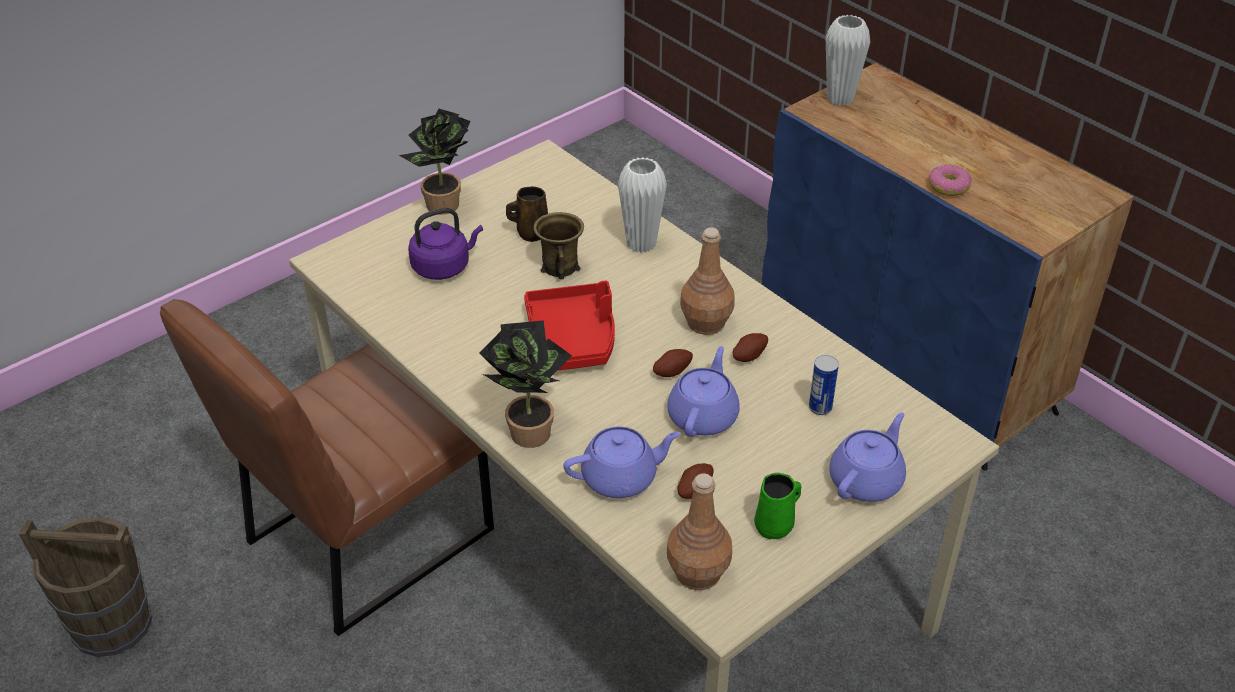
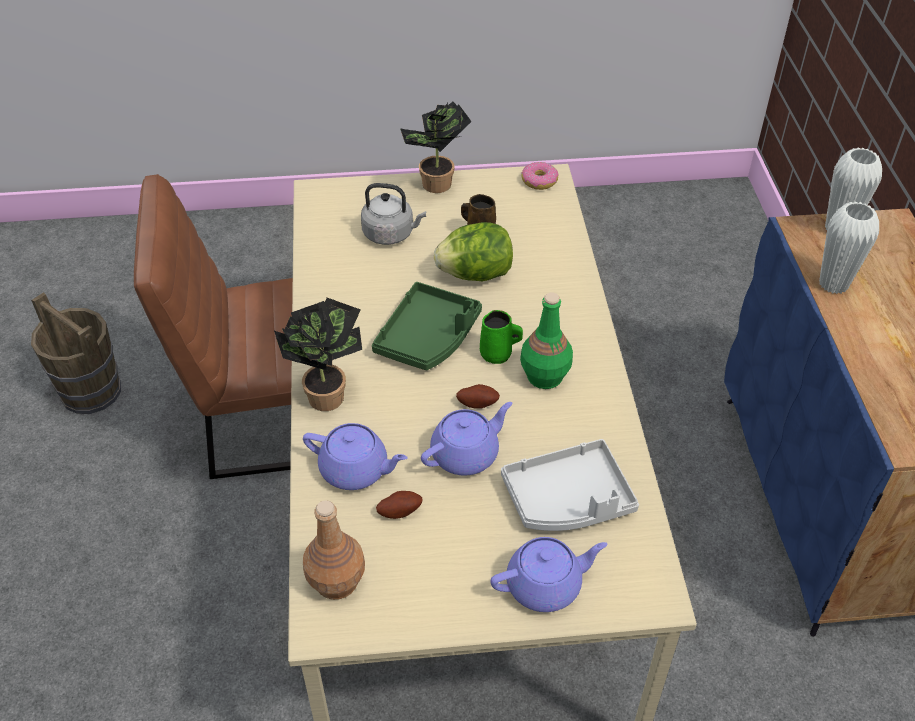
camera: 35 degrees right, 5 degrees up
purple kettle [408,208,483,280] -> grey kettle [361,183,426,245]
red tray [524,281,615,370] -> green tray [372,282,482,370]
brown mug [534,212,584,279] -> lettuce [434,222,513,281]
white vase [618,157,667,253] -> white vase moved to [819,201,879,294]
brown bottle [680,227,735,335] -> green bottle [520,292,573,389]
potato [733,333,768,362] -> none
green mug [754,473,801,539] -> green mug moved to [480,310,523,364]
can [809,355,839,415] -> grey tray [501,439,639,531]
donut [929,164,972,196] -> donut moved to [521,162,558,190]

